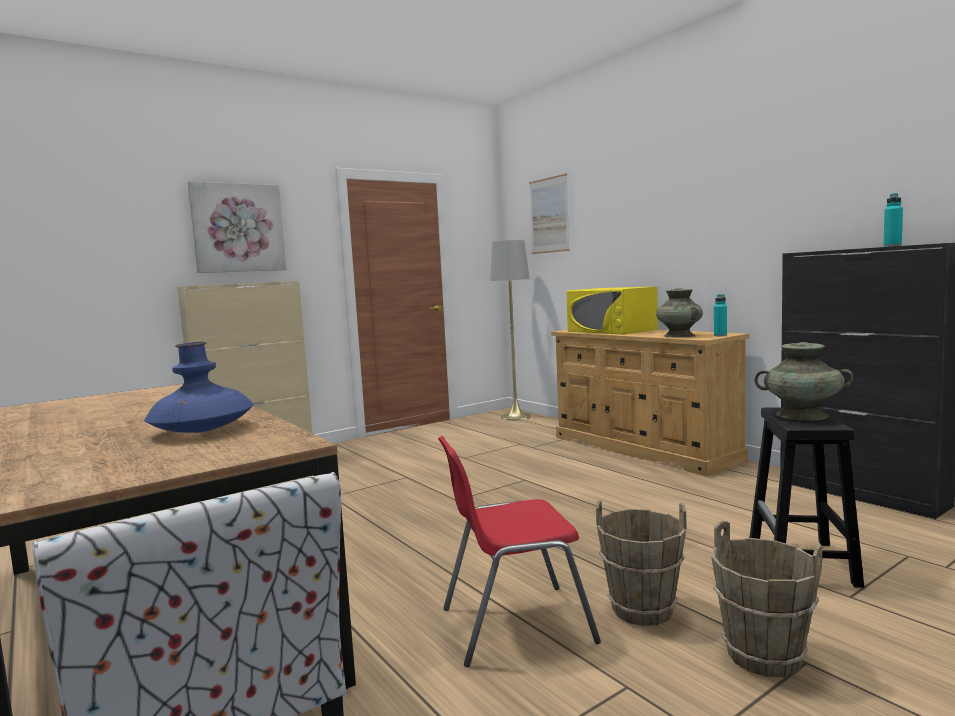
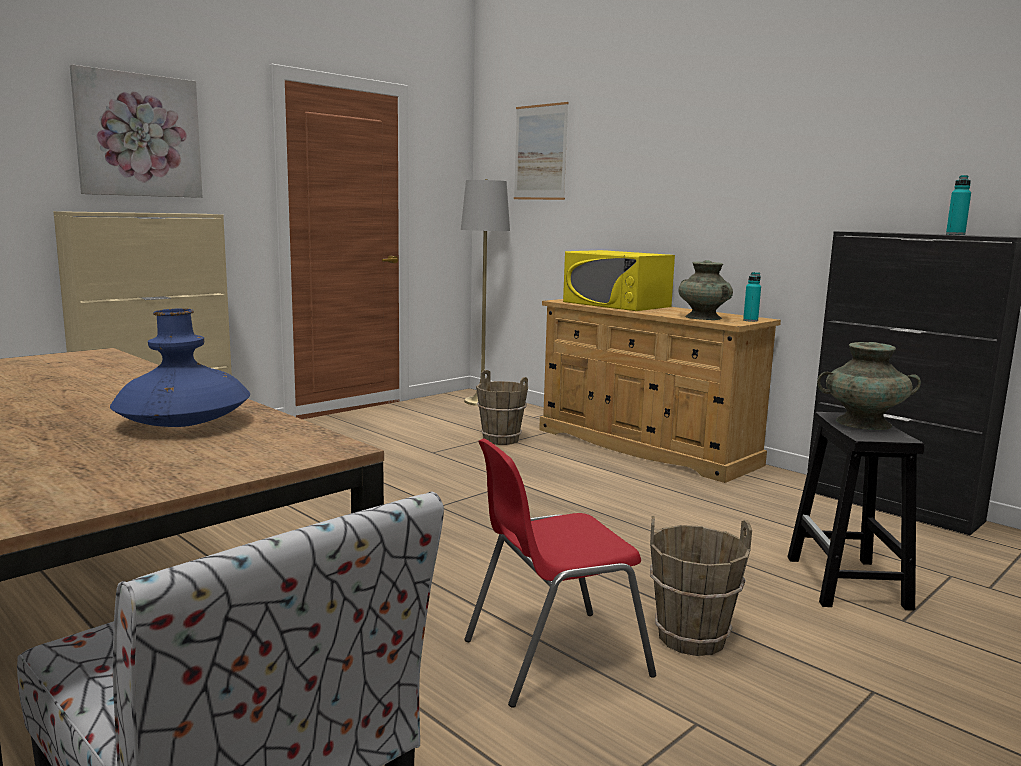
camera: 10 degrees left, 5 degrees up
brown bucket [711,521,822,677] -> brown bucket moved to [476,370,528,445]

